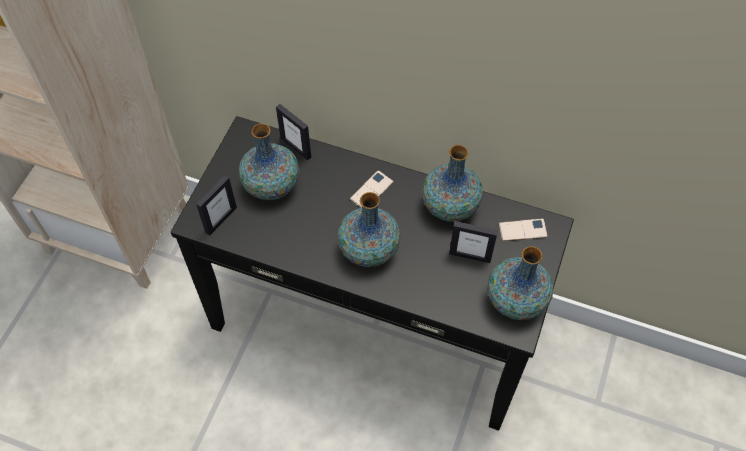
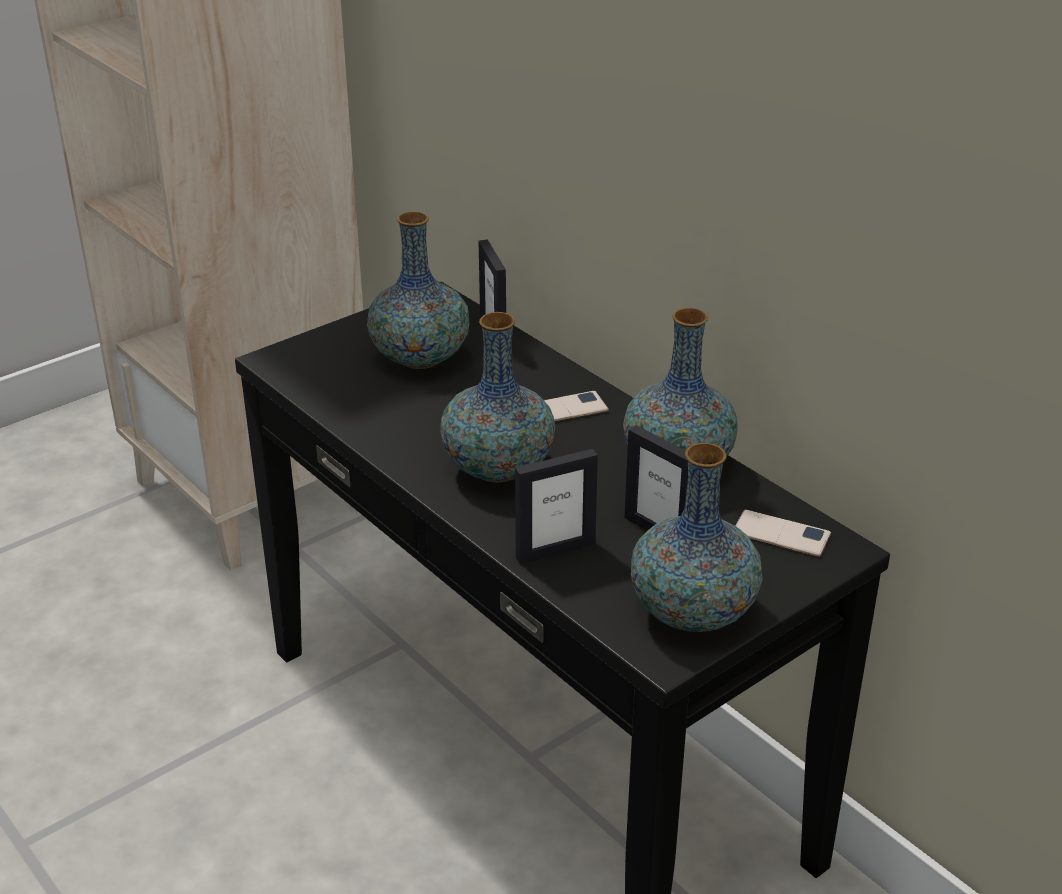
camera: 30 degrees right, 25 degrees down
picture frame [196,175,237,236] -> picture frame moved to [515,449,598,564]

